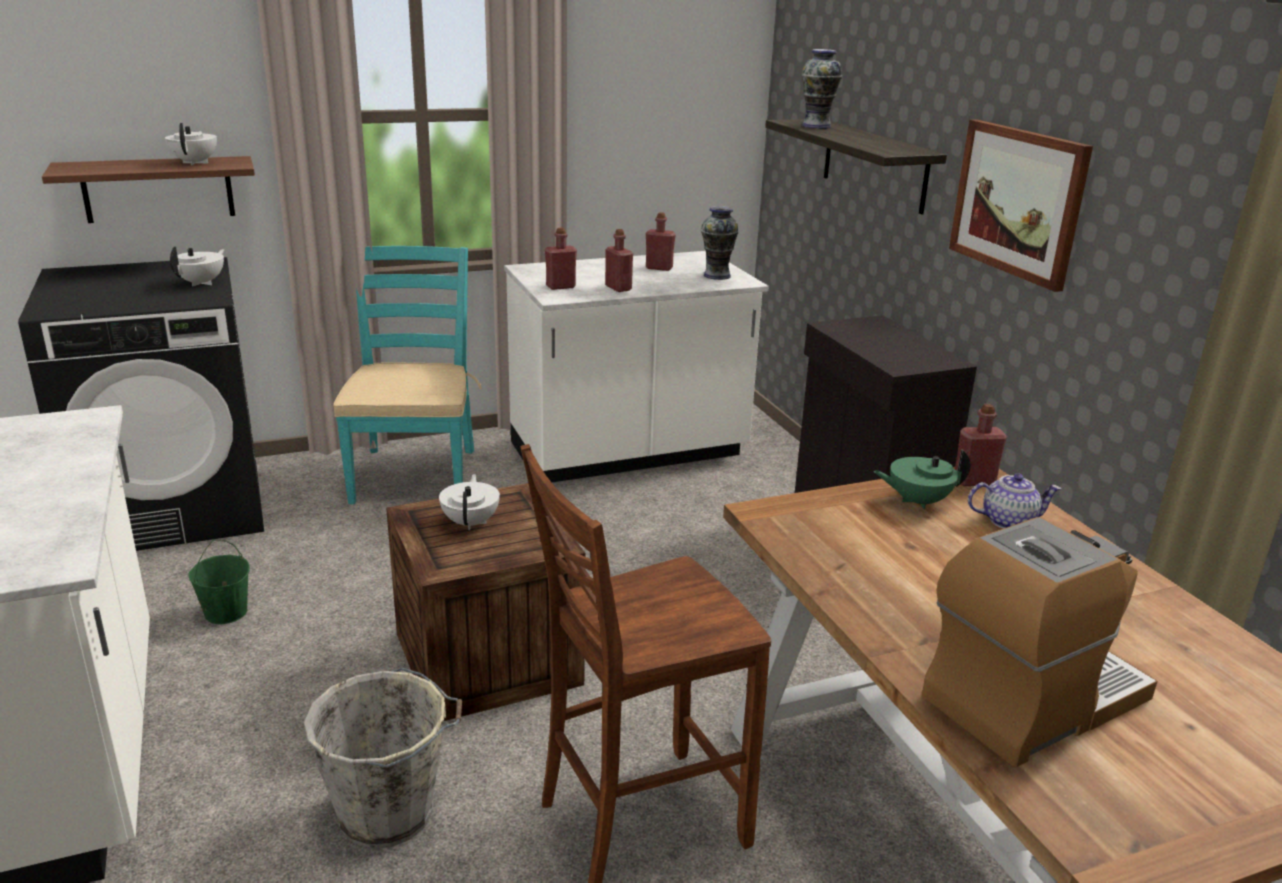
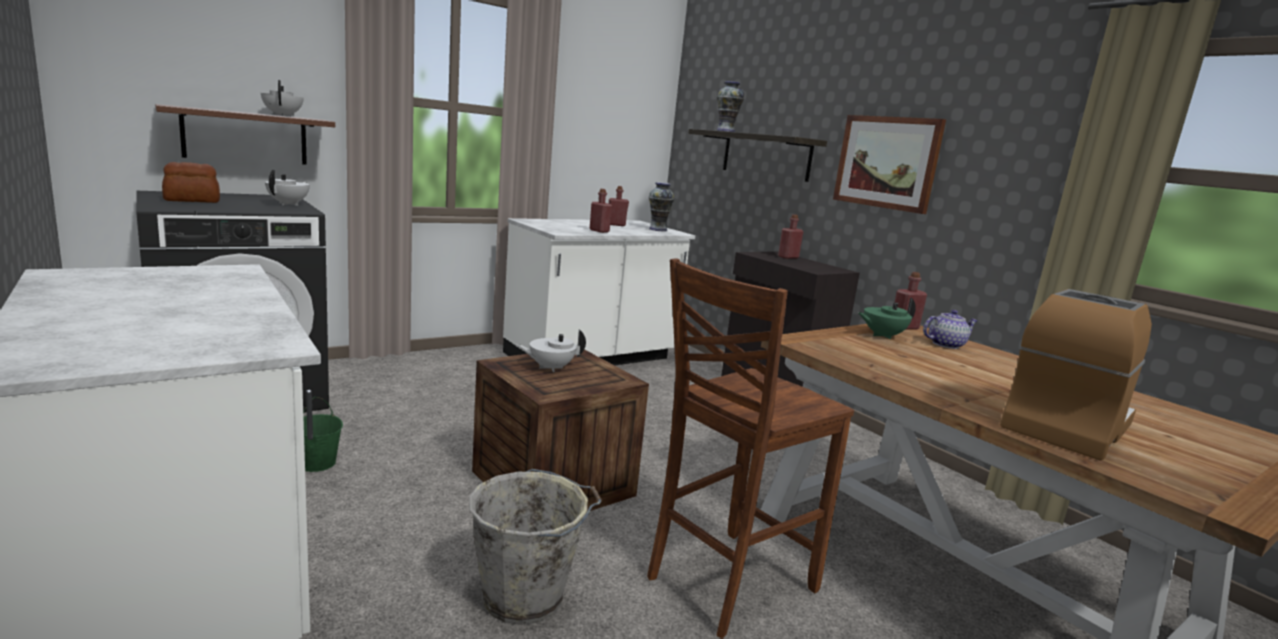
camera: 15 degrees left, 10 degrees down
turquoise chair [333,246,482,504] -> none
white teapot [439,474,500,530] -> white teapot turned 90 degrees counterclockwise [517,329,586,372]
red bottle [545,228,577,290] -> red bottle moved to [778,214,803,259]
none -> bread [162,162,220,203]

